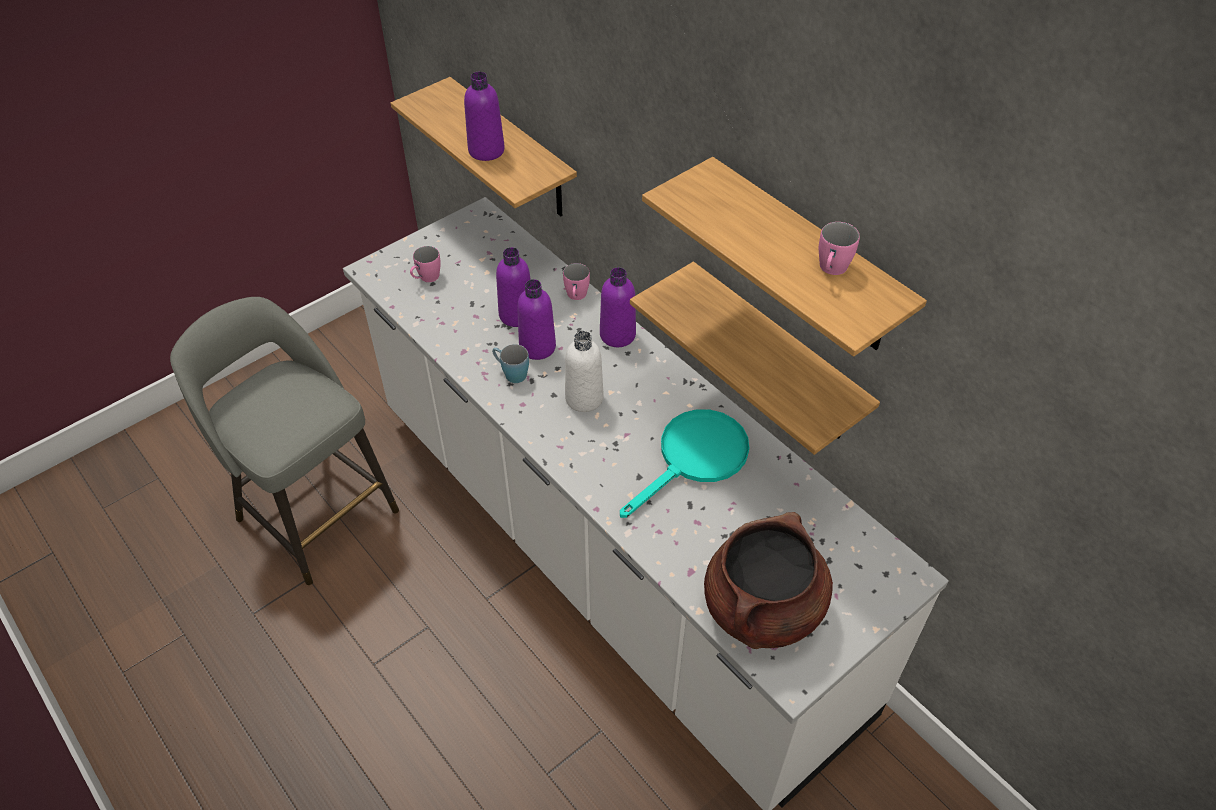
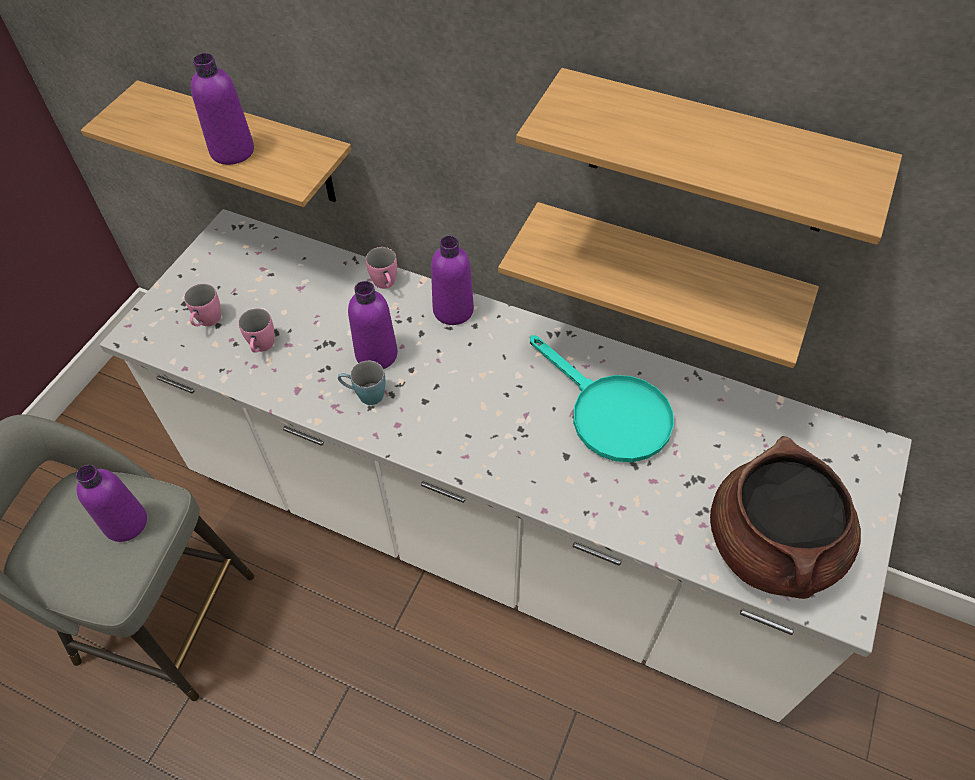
camera: 25 degrees left, 5 degrees up
purple bottle [496,247,531,327] -> purple bottle moved to [76,465,147,542]
white bottle [565,331,604,412] -> none
turquoise frying pan [620,409,749,518] -> turquoise frying pan turned 120 degrees clockwise [530,335,674,462]
pink mug [819,222,860,275] -> pink mug moved to [238,308,274,353]

